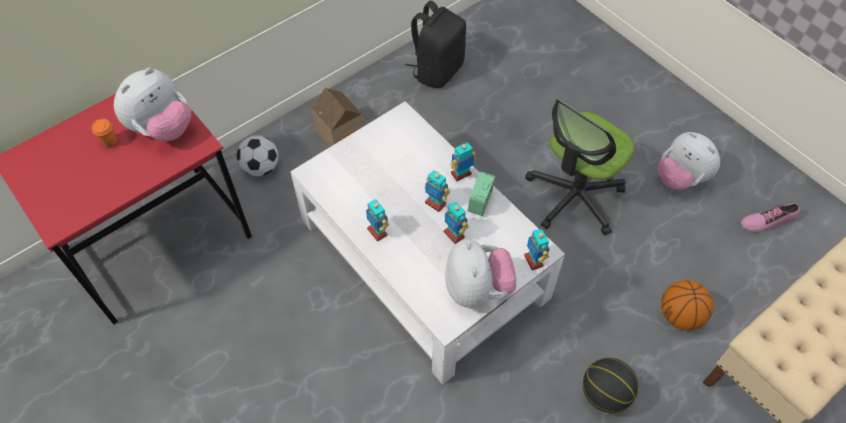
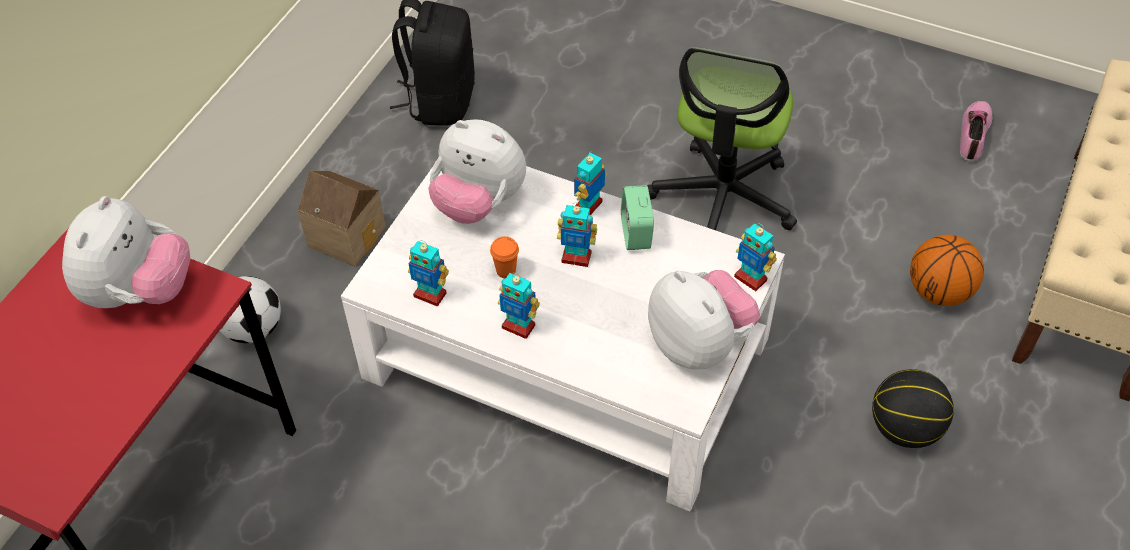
camera: 25 degrees left, 5 degrees down
orange cup [92,119,117,148] -> orange cup moved to [490,236,519,278]
toy robot [444,202,469,244] -> toy robot moved to [408,240,449,307]
plush toy [658,132,720,190] -> plush toy moved to [428,119,526,224]
shoe [741,203,801,232] -> shoe turned 150 degrees clockwise [960,101,993,162]

